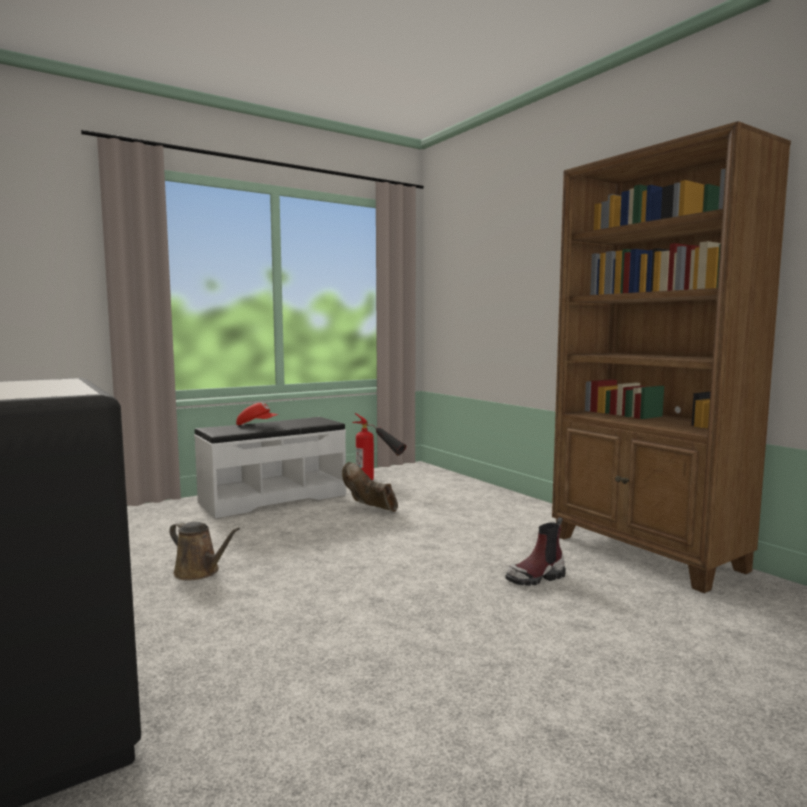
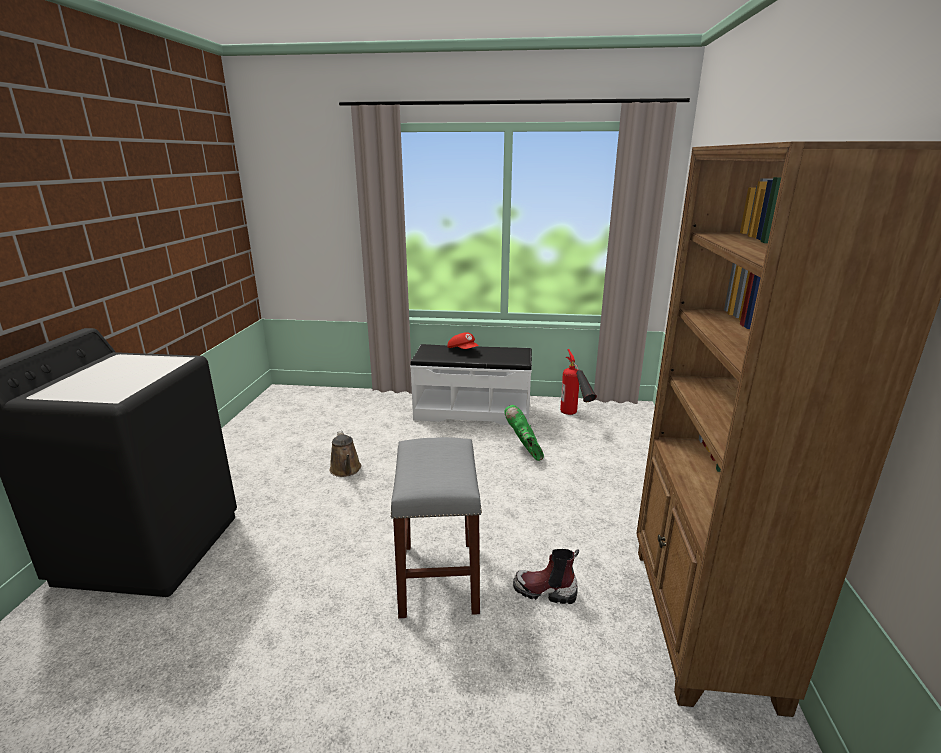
camera: 40 degrees right, 15 degrees up
brown boot [342,462,398,512] -> green boot [505,405,544,461]
none -> grey stool [390,437,482,618]

